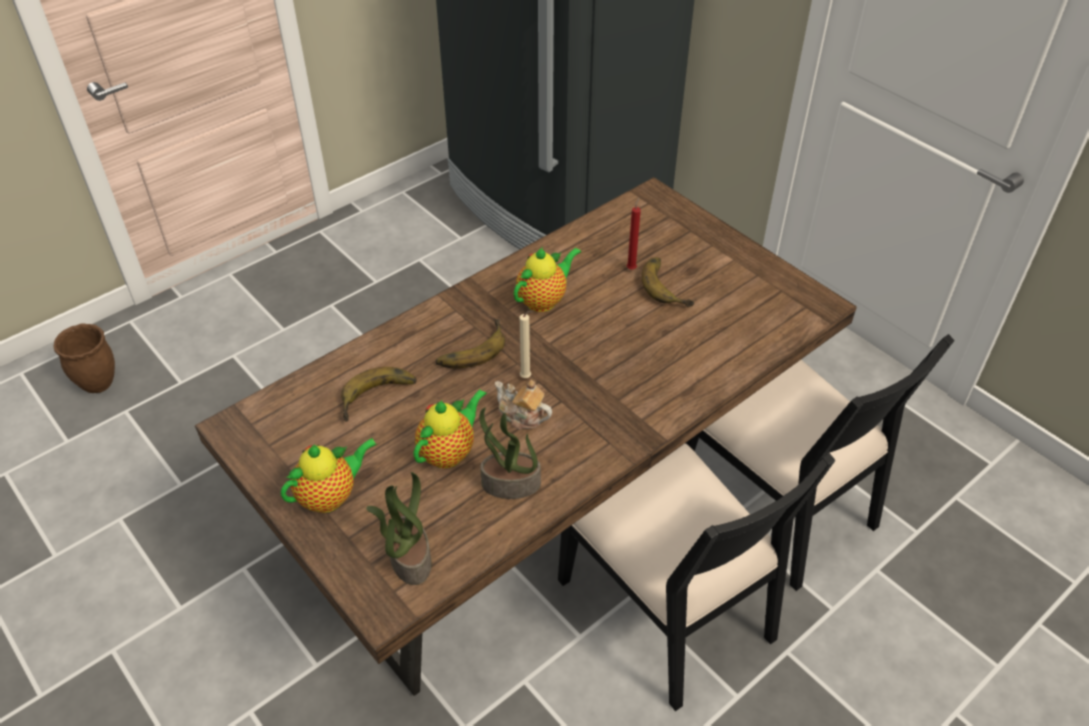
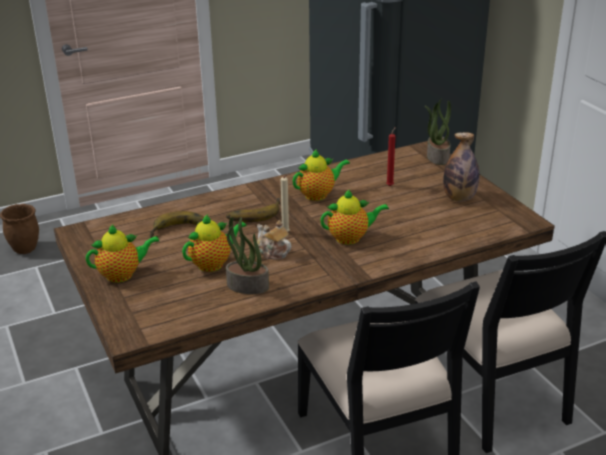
camera: 15 degrees right, 15 degrees down
potted plant [366,472,432,585] -> potted plant moved to [425,98,451,165]
banana [641,257,694,307] -> none
none -> teapot [320,189,389,245]
none -> bottle [443,132,480,201]

